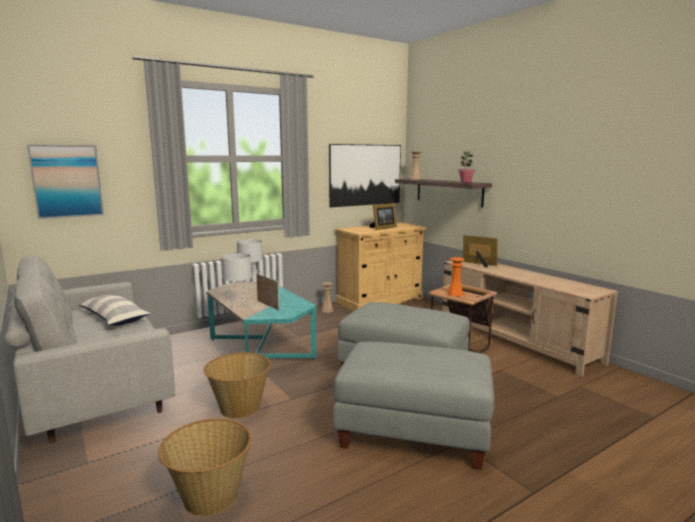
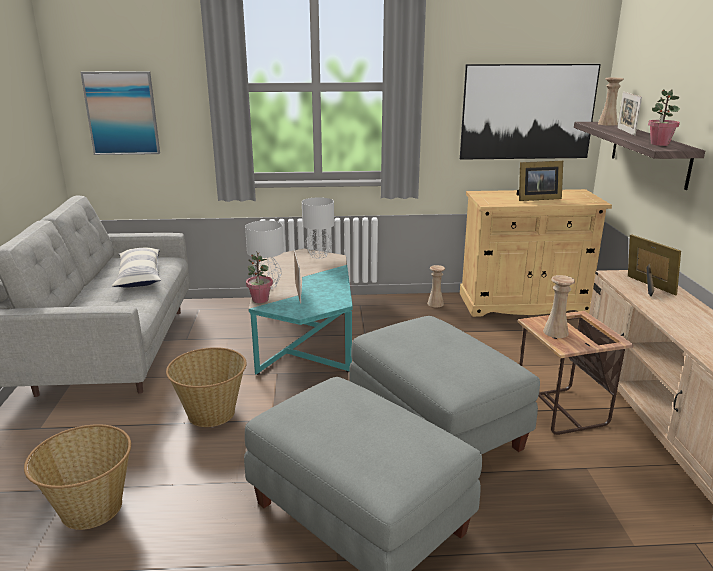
camera: 30 degrees right, 10 degrees up
orange vase [448,257,464,296] -> beige vase [543,275,575,338]
none -> potted plant [246,251,273,303]
none -> picture frame [617,92,642,136]

